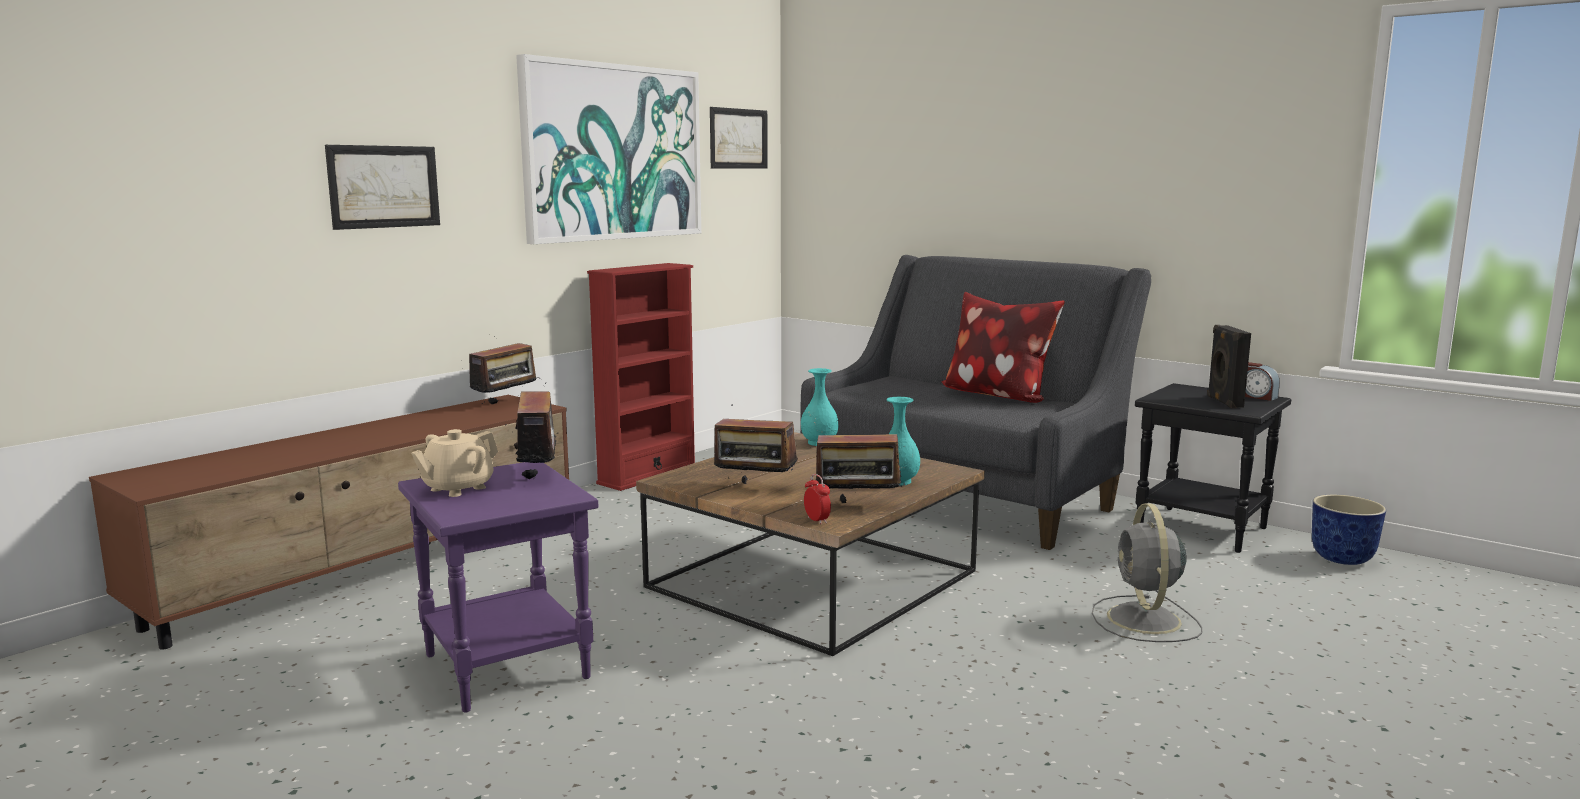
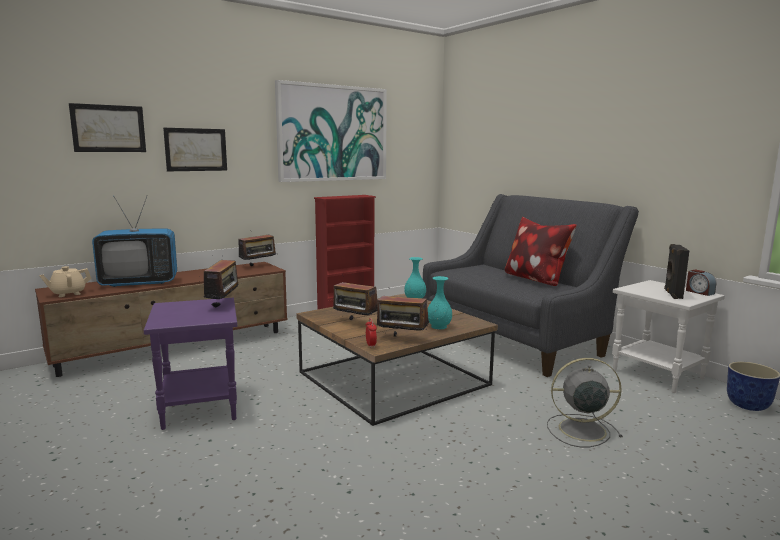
camera: 15 degrees right, 0 degrees up
beige teapot [411,429,498,497] -> beige teapot moved to [39,266,92,297]
picture [710,107,768,169] -> picture moved to [69,103,146,152]
grey fan [1092,503,1202,642] -> grey fan turned 75 degrees clockwise [547,358,622,447]
black side table [1135,383,1291,553] -> white side table [612,280,725,393]
none -> television [92,195,177,287]

